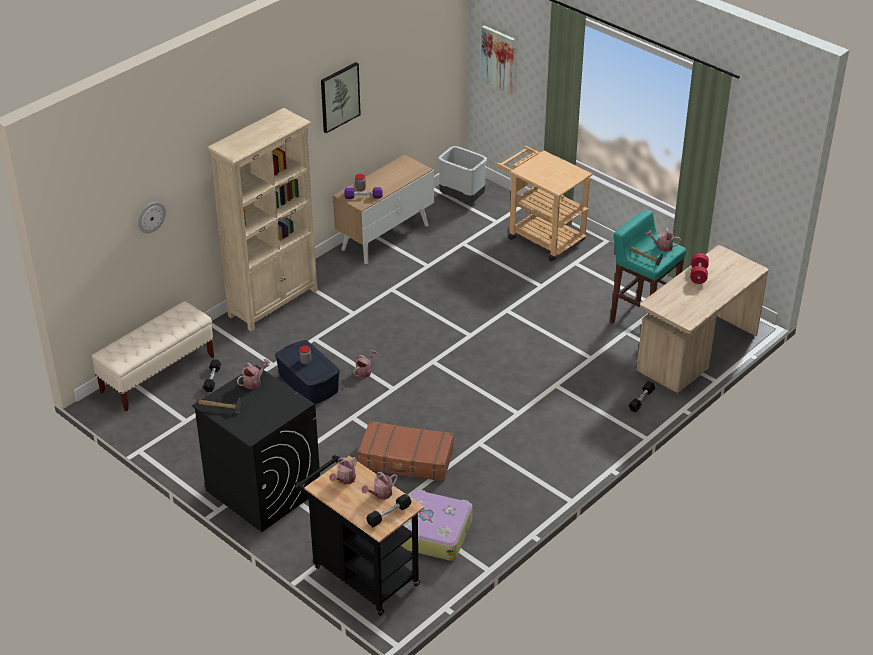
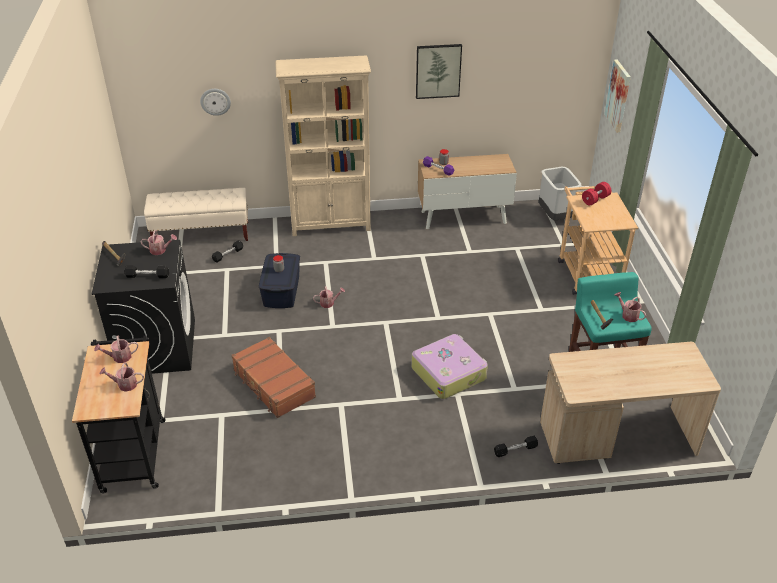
camera: 40 degrees right, 0 degrees up
black dumbbell [366,494,411,527] -> black dumbbell moved to [124,265,169,278]
suitcase [401,490,473,561] -> suitcase moved to [411,334,488,399]
red dumbbell [690,253,709,284] -> red dumbbell moved to [582,182,611,205]

